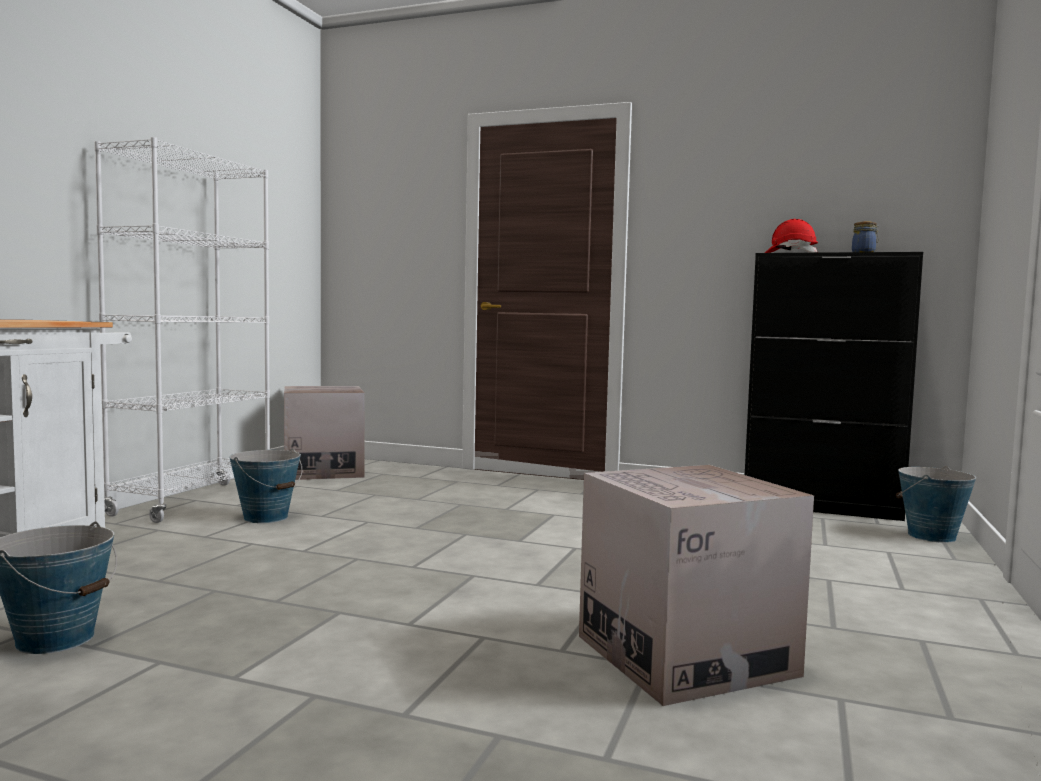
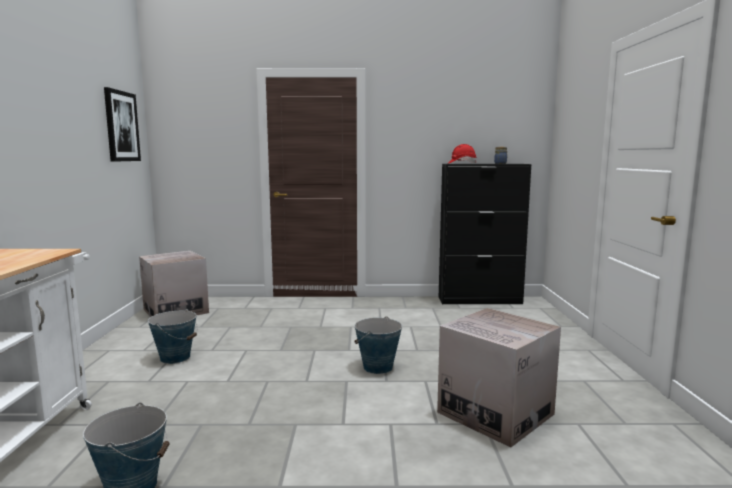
camera: 20 degrees left, 5 degrees up
white bookcase [94,137,270,523] -> none
bucket [896,466,976,543] -> bucket moved to [354,316,402,374]
none -> picture [104,87,141,162]

